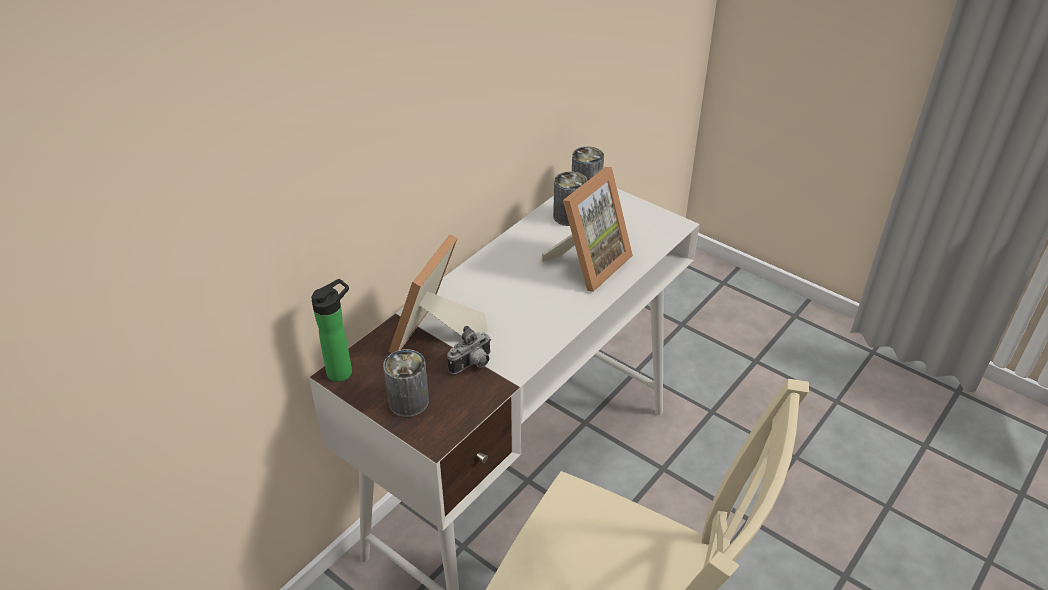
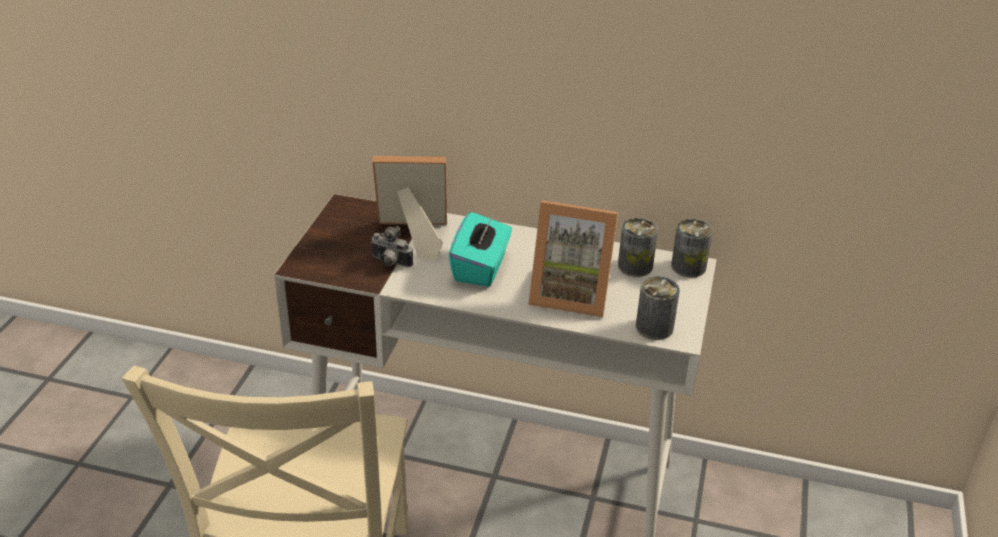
camera: 65 degrees right, 5 degrees down
bottle [311,279,352,382] -> none
can [383,349,429,417] -> can moved to [636,276,680,340]
none -> turquoise tissue box [449,212,512,287]

